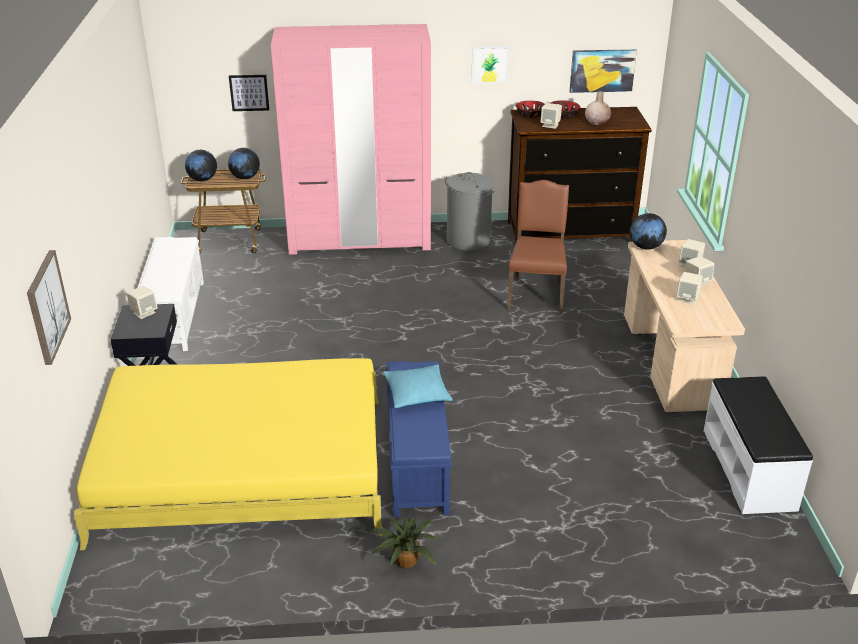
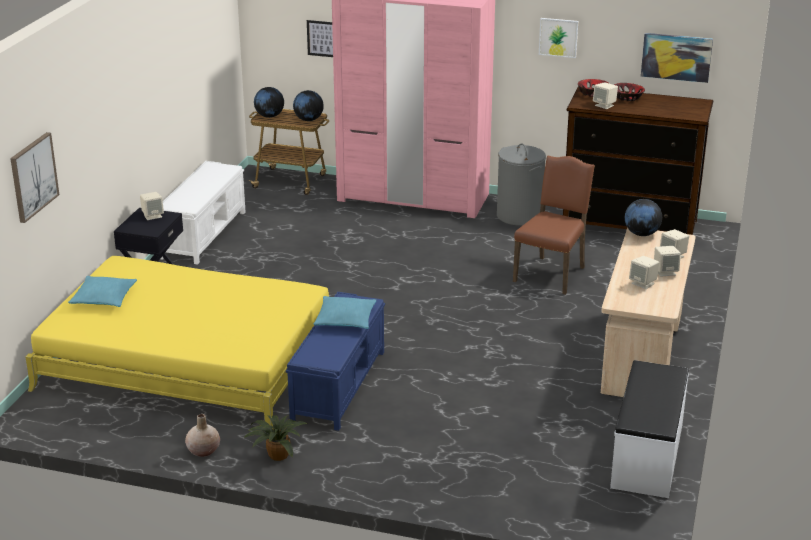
camera: 20 degrees right, 5 degrees down
beige vase [585,91,611,125] -> beige vase moved to [185,414,220,457]
none -> turquoise pillow [68,276,137,307]

